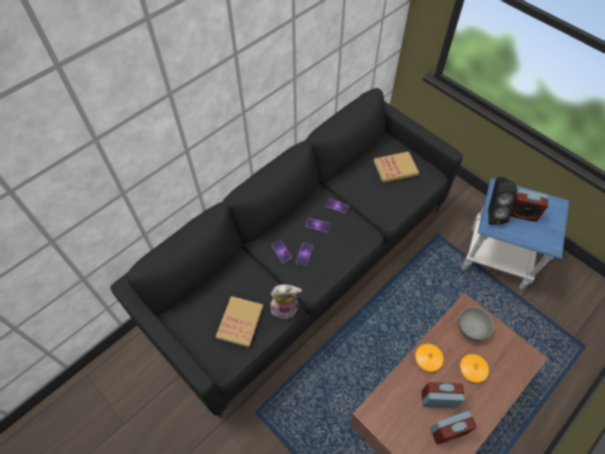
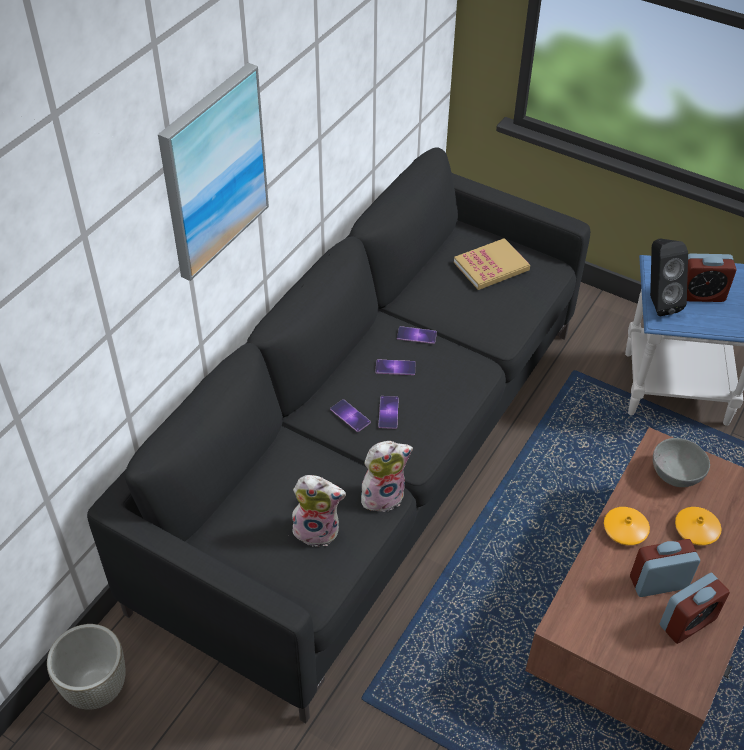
camera: 15 degrees left, 10 degrees down
book [216,296,263,348] -> plush toy [292,475,346,546]
none -> grey planter [47,624,125,710]
none -> picture [158,63,269,281]

